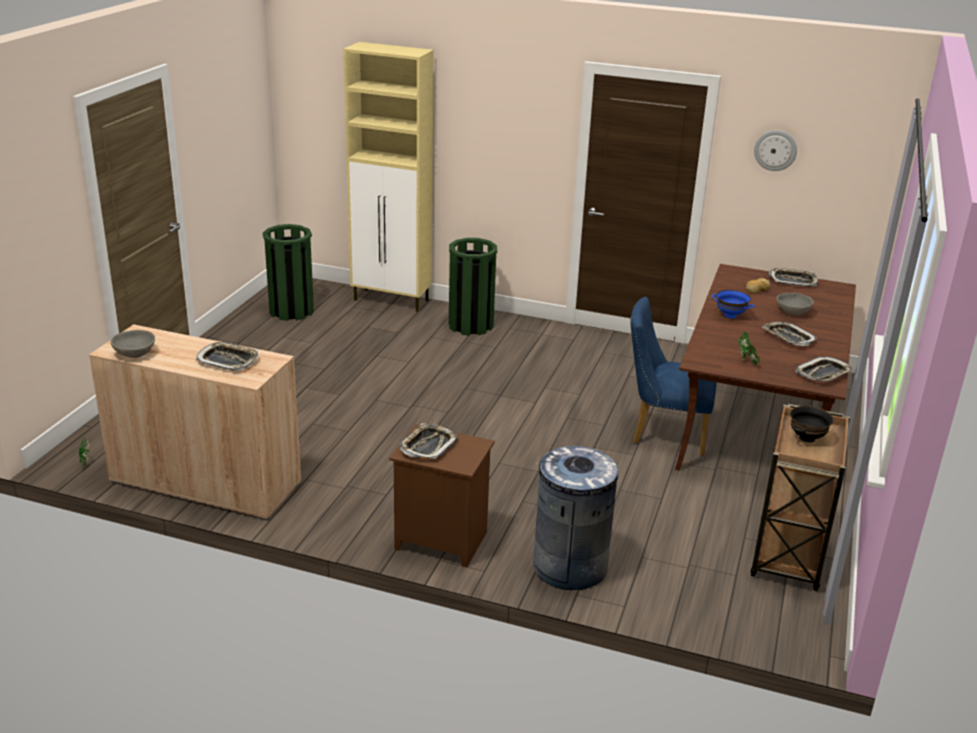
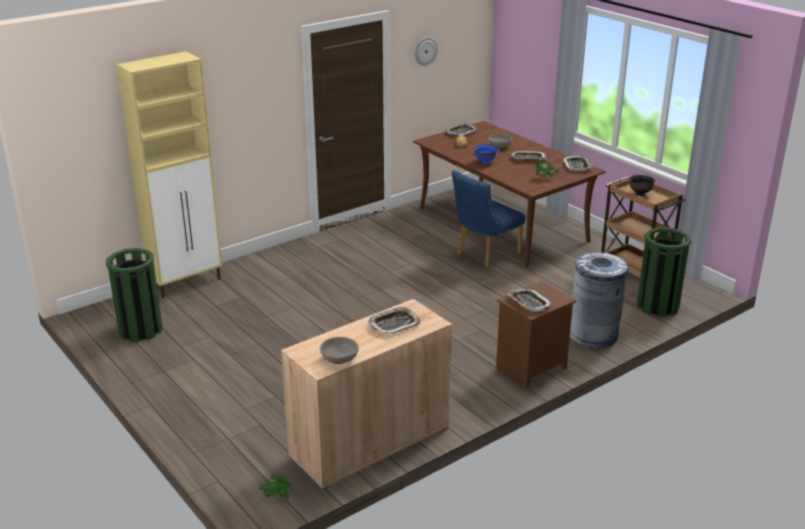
camera: 55 degrees left, 0 degrees up
green trash can [449,238,497,336] -> green trash can moved to [637,227,692,317]

